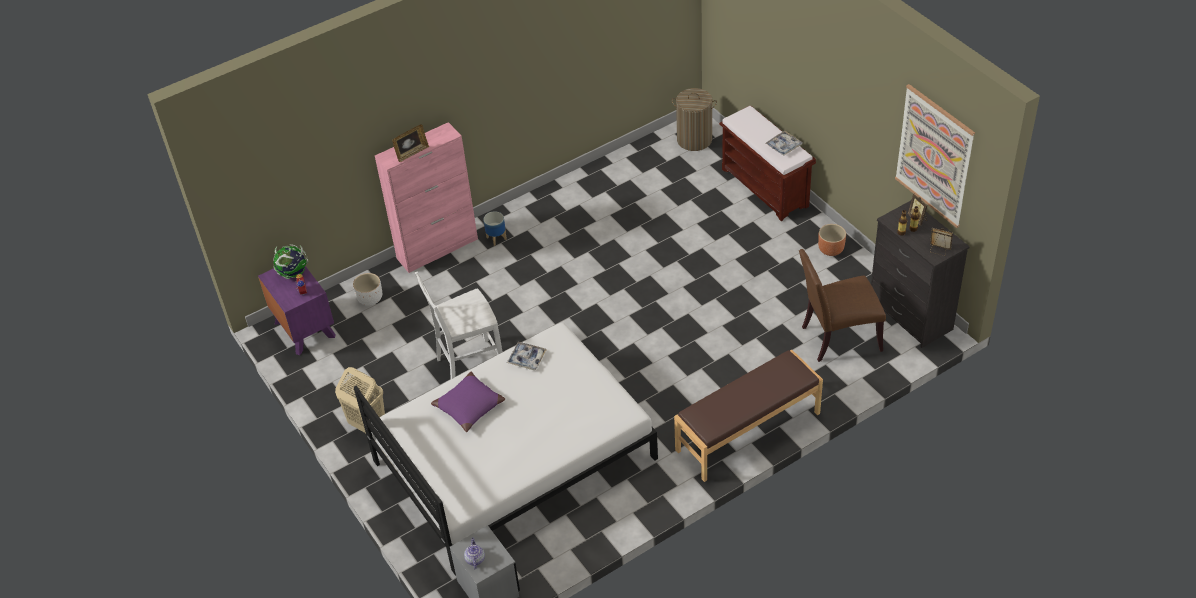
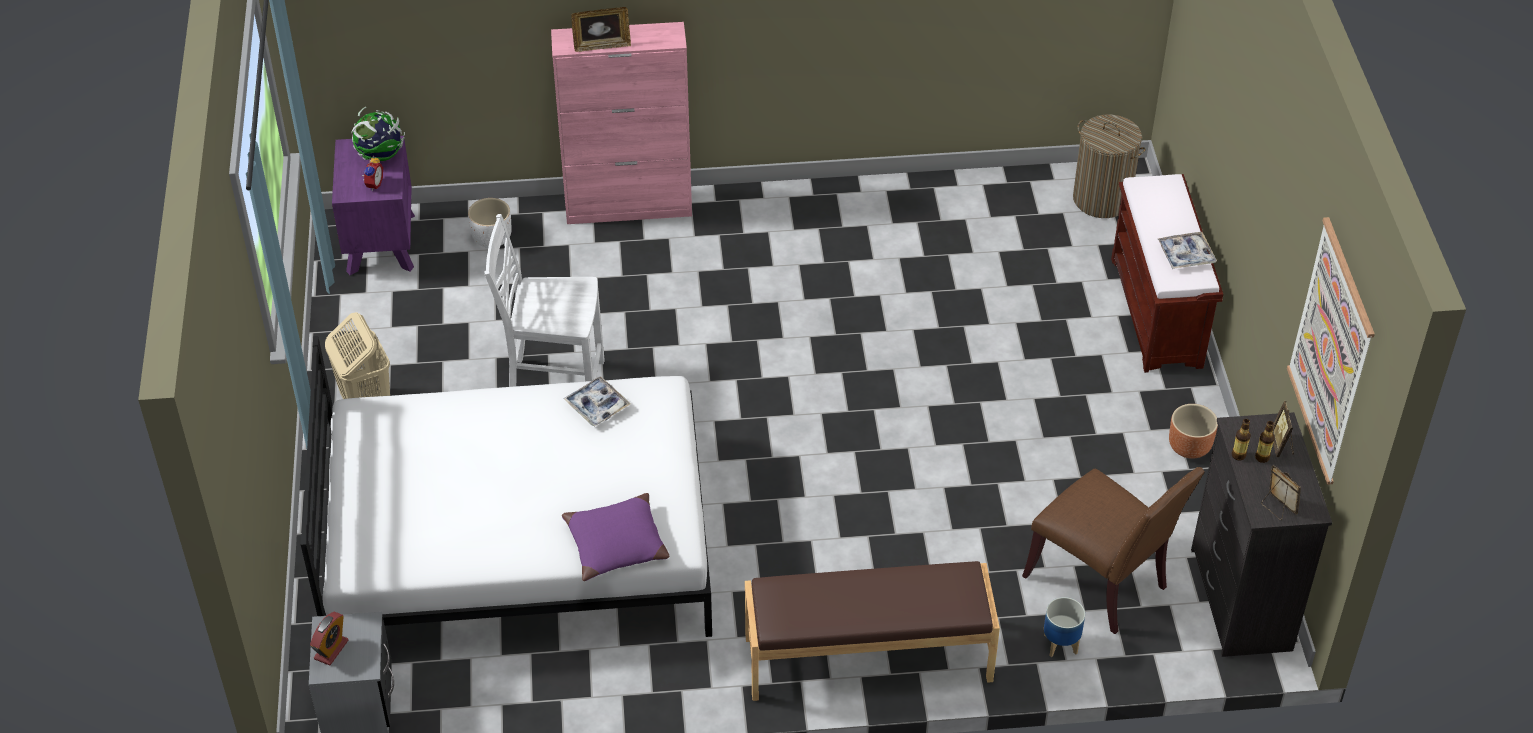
camera: 25 degrees right, 0 degrees up
purple pillow [431,372,505,432] -> purple pillow moved to [562,493,669,581]
teapot [464,537,485,570] -> alarm clock [310,612,348,665]
planter [483,211,507,246] -> planter moved to [1044,597,1085,657]
brown chair [799,249,886,362] -> brown chair turned 150 degrees counterclockwise [1022,467,1205,634]

